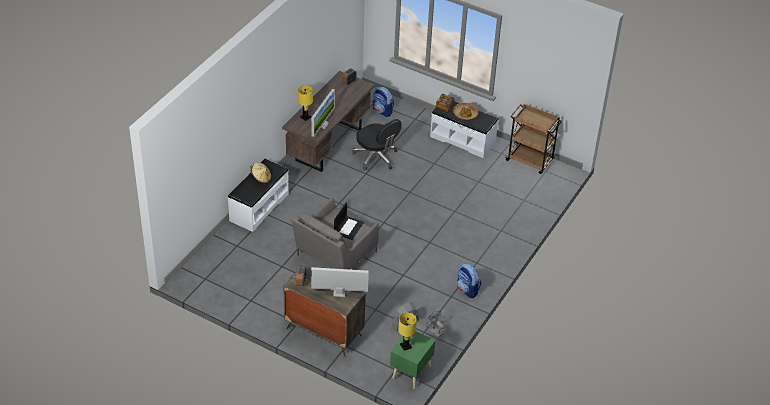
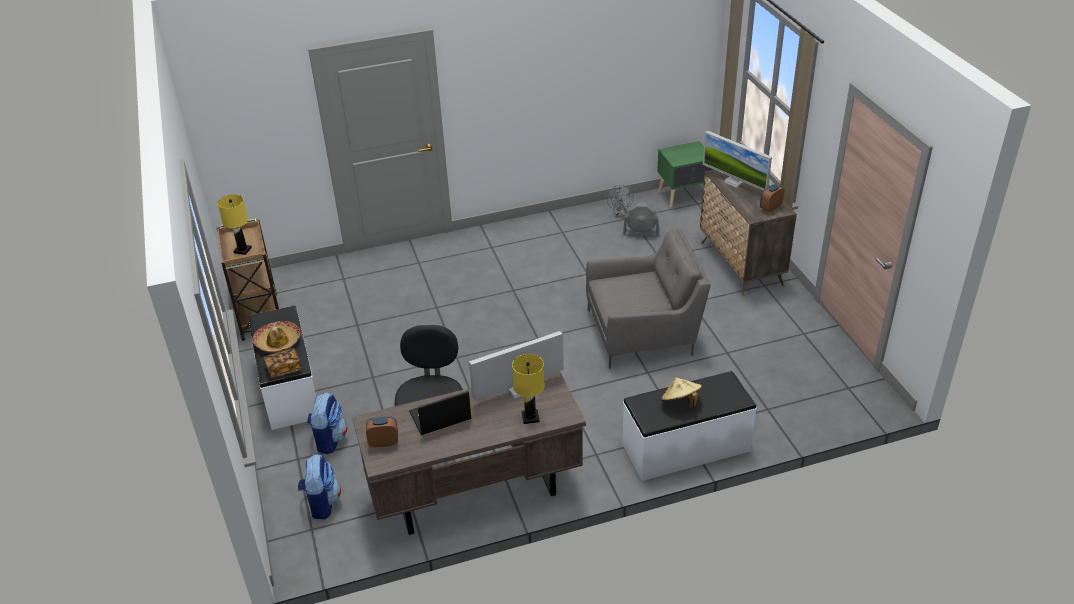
camera: 135 degrees left, 5 degrees down
laptop [334,202,364,240] -> laptop moved to [409,391,471,435]
yellow table lamp [398,313,417,351] -> yellow table lamp moved to [218,194,252,255]
backpack [457,263,481,298] -> backpack moved to [307,392,348,454]

